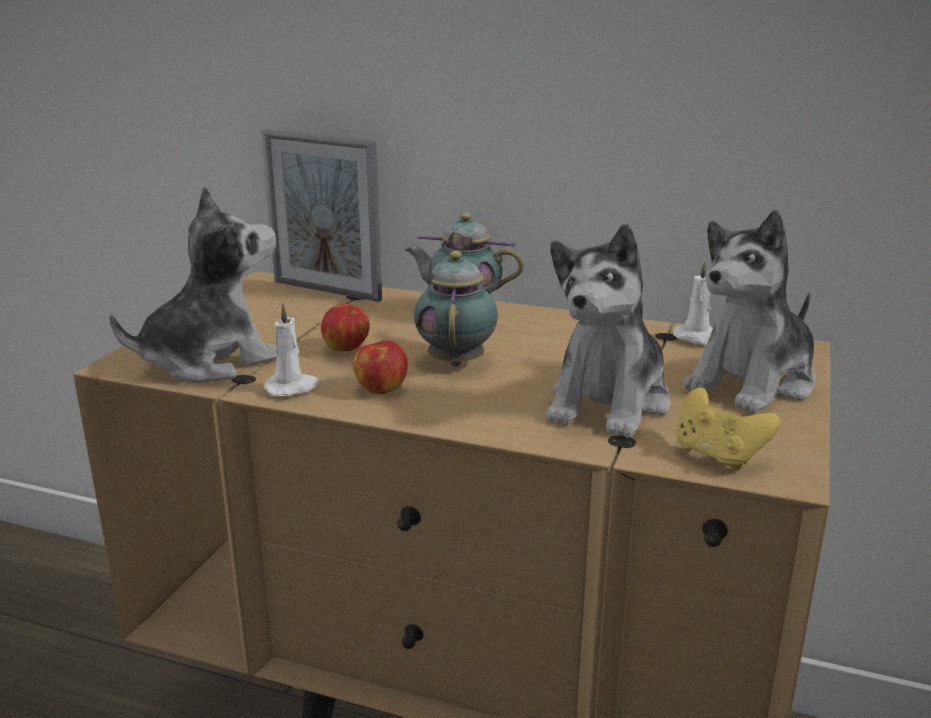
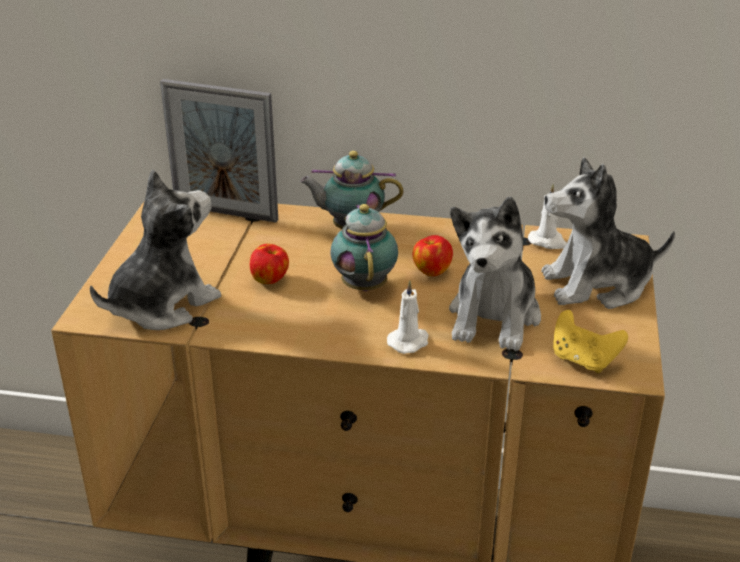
camera: 10 degrees left, 10 degrees up
white candle [263,302,320,397] -> white candle moved to [387,280,429,354]
apple [353,340,408,394] -> apple moved to [412,235,453,276]
plush toy [683,210,815,414] -> plush toy turned 45 degrees clockwise [541,157,675,309]

